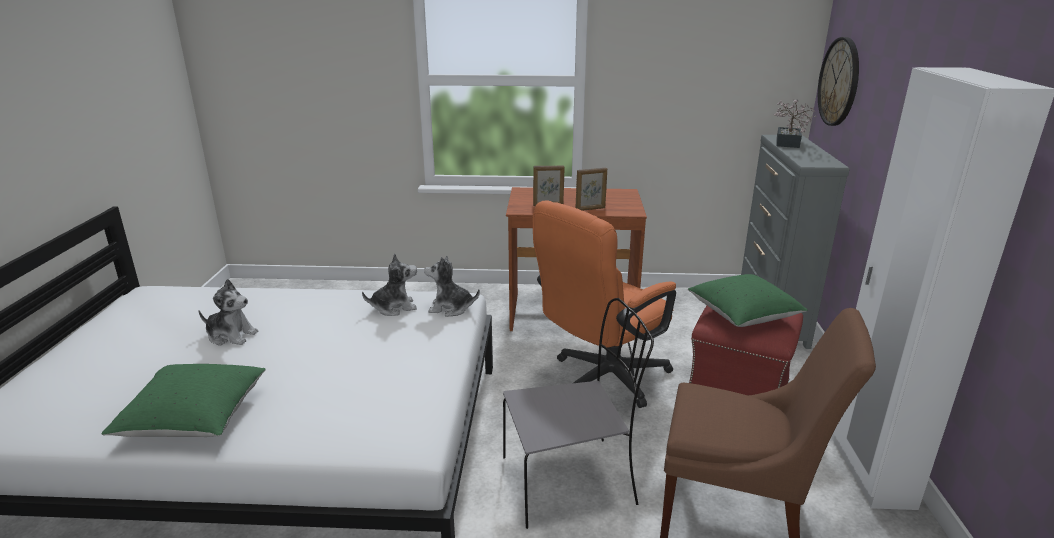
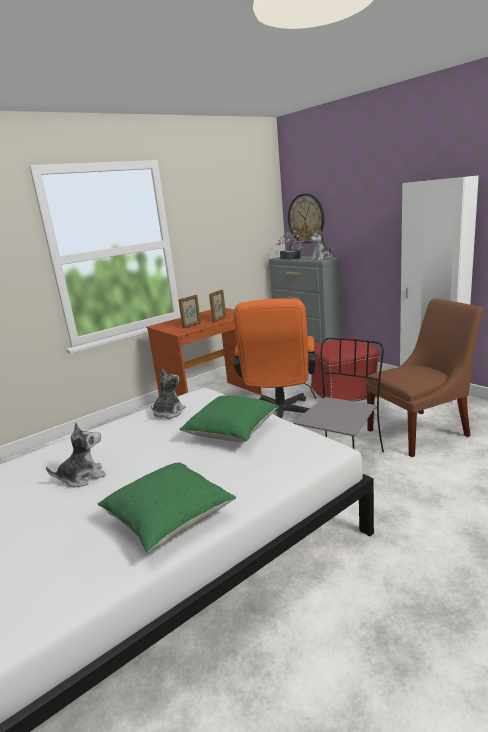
camera: 40 degrees left, 5 degrees down
plush toy [424,256,480,317] -> plush toy moved to [310,228,333,260]
green pillow [688,274,808,327] -> green pillow moved to [179,396,279,442]

